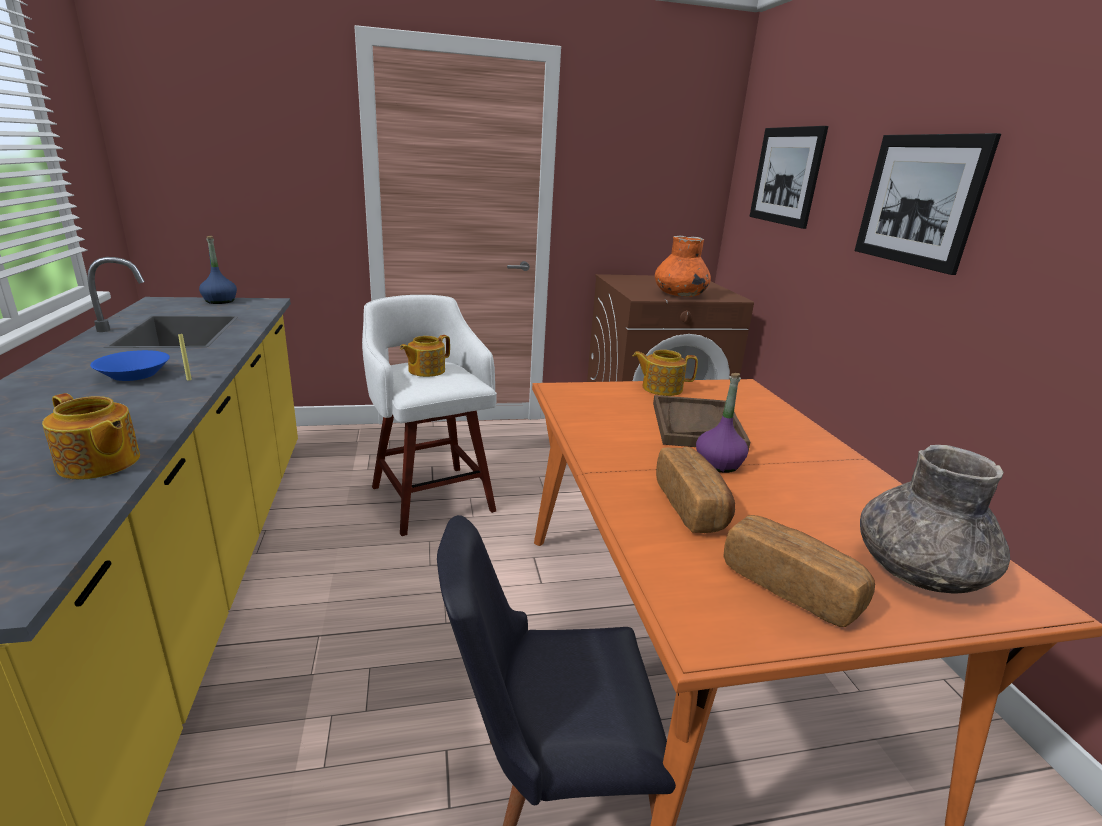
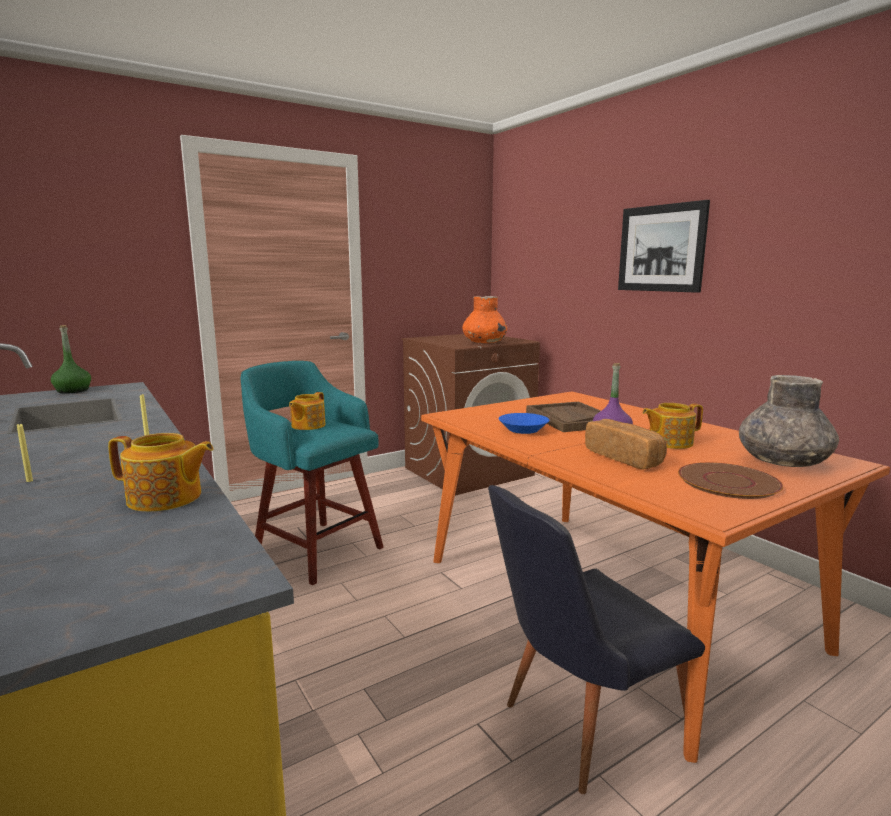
camera: 20 degrees left, 10 degrees down
blue bowl [90,350,170,381] -> blue bowl moved to [499,413,549,434]
blue bottle [199,236,237,304] -> green bottle [51,325,91,394]
white stool [362,295,497,536] -> turquoise stool [240,361,384,585]
teapot [633,350,698,396] -> teapot moved to [642,403,703,449]
bread [723,515,875,627] -> brown plate [678,462,783,499]
picture [749,126,828,229] -> none
none -> yellow candle [17,423,33,482]

